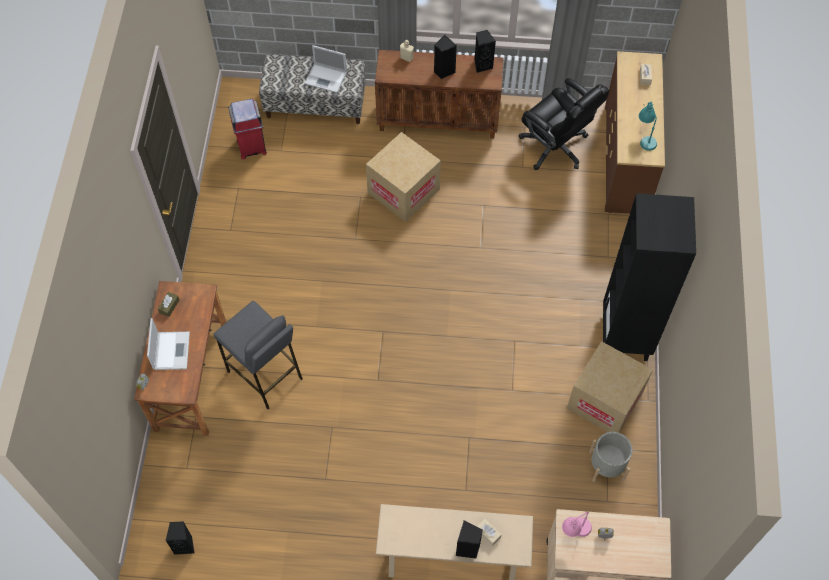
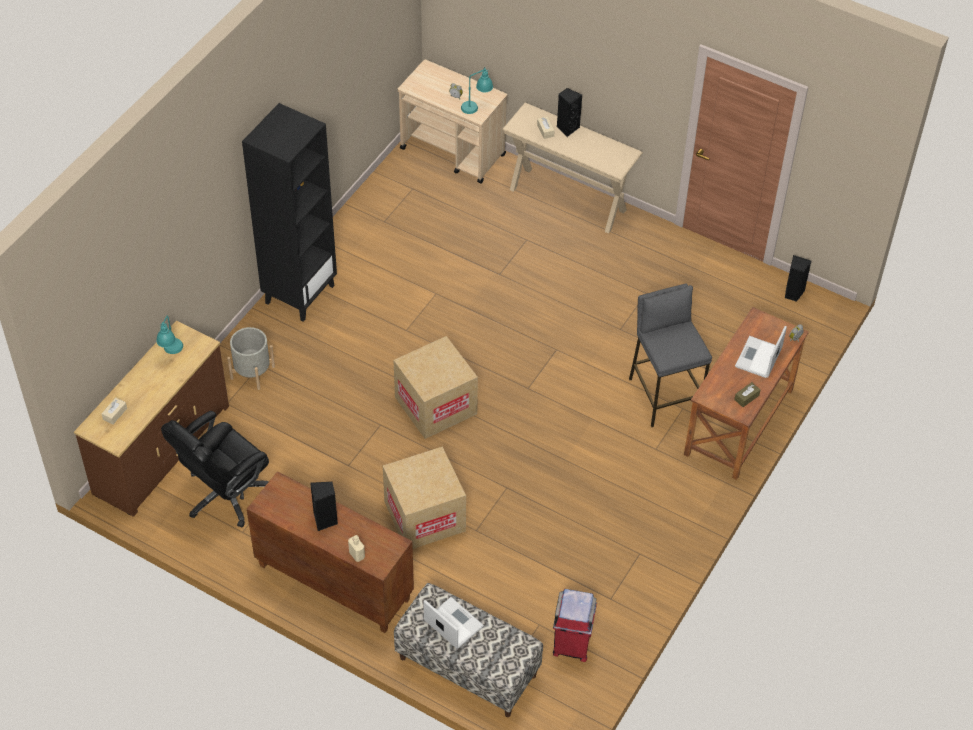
camera: 155 degrees left, 10 degrees down
black speaker [474,30,496,73] -> none
black office chair [519,78,609,170] -> black office chair turned 120 degrees counterclockwise [161,411,269,527]
pink table lamp [562,512,592,537] -> turquoise table lamp [461,67,493,114]
cardboard box [567,341,653,433] -> cardboard box moved to [393,336,478,439]
grey planter [589,432,632,482] -> grey planter moved to [227,327,275,390]

